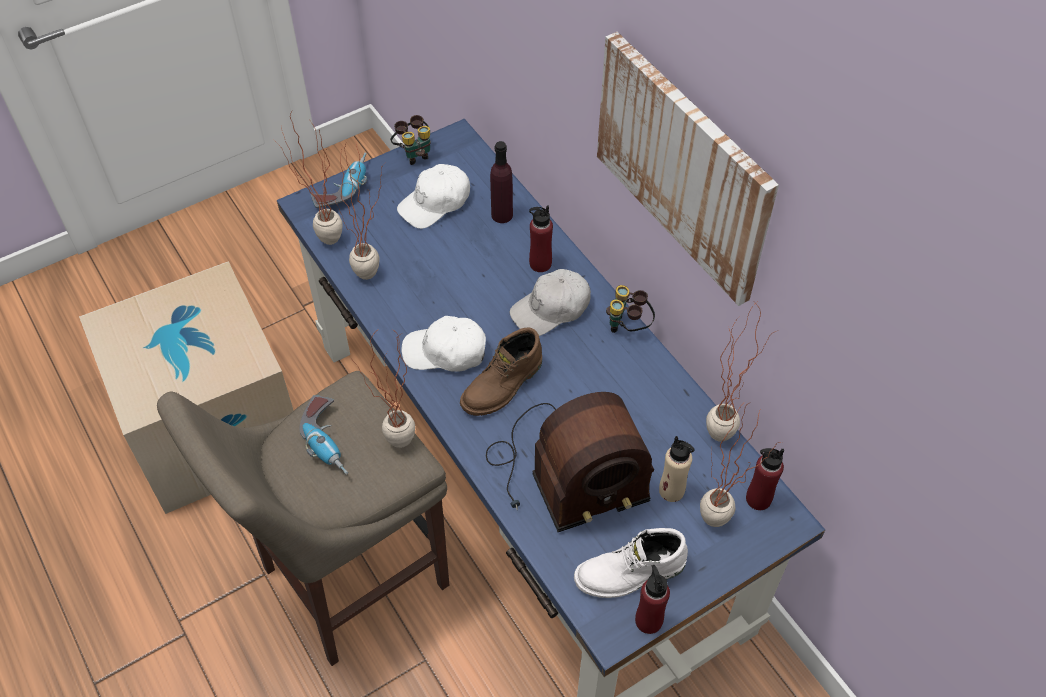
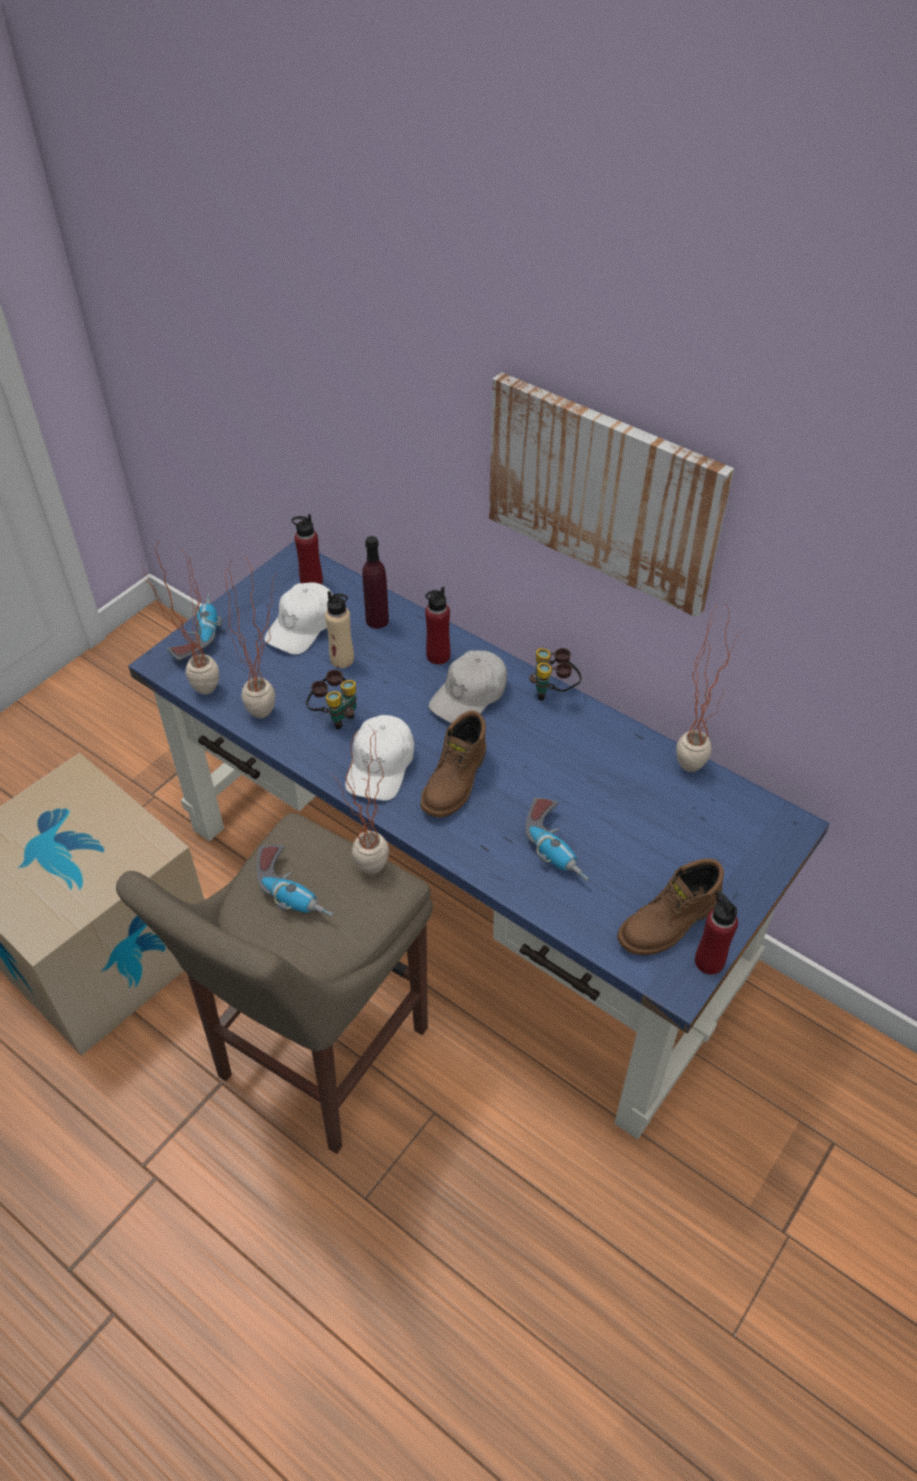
camera: 20 degrees left, 5 degrees down
binoculars [390,115,431,165] -> binoculars moved to [306,670,356,729]
white cap [402,316,486,372] -> white cap turned 60 degrees counterclockwise [345,715,414,801]
radio [486,392,654,532] -> power drill [526,797,589,881]
white boot [574,528,688,598] -> brown boot [617,858,724,955]
beige bottle [659,436,694,502] -> beige bottle moved to [325,591,354,668]
potted plant [700,403,782,527] -> none
red bottle [746,448,784,510] -> red bottle moved to [291,514,323,585]

